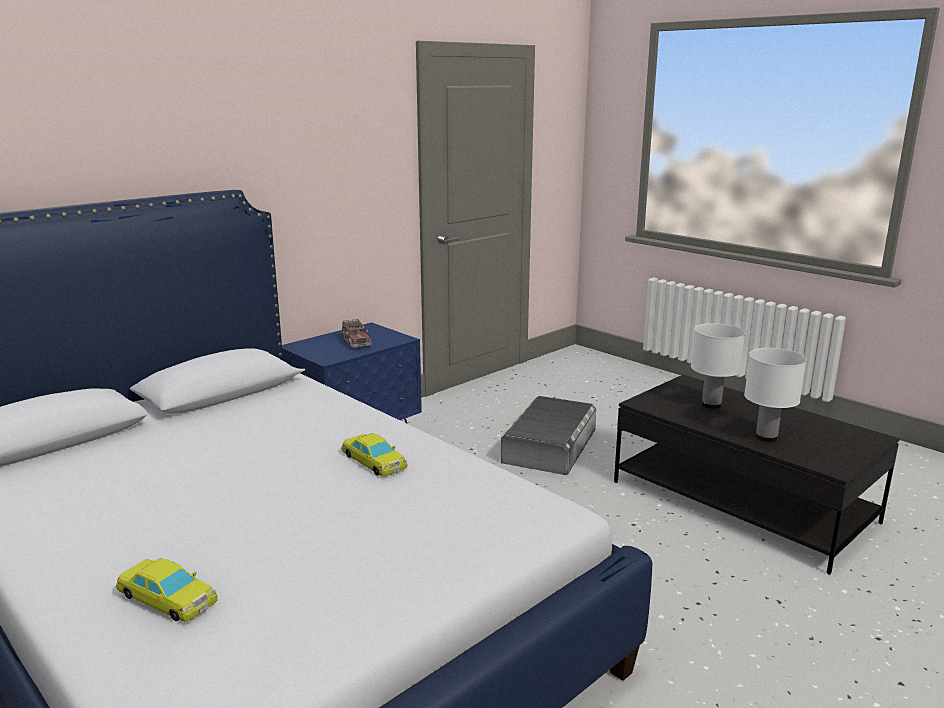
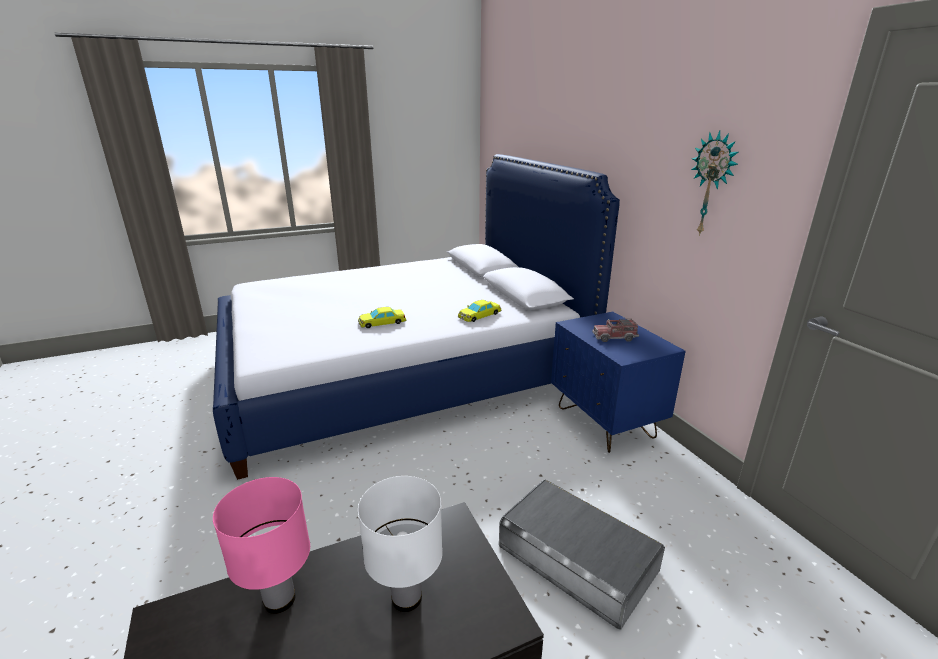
camera: 110 degrees right, 5 degrees up
yellow toy car [116,559,218,622] -> yellow toy car moved to [458,300,501,322]
white table lamp [744,348,807,442] -> pink table lamp [213,477,310,614]
none -> wall clock [691,130,738,236]

